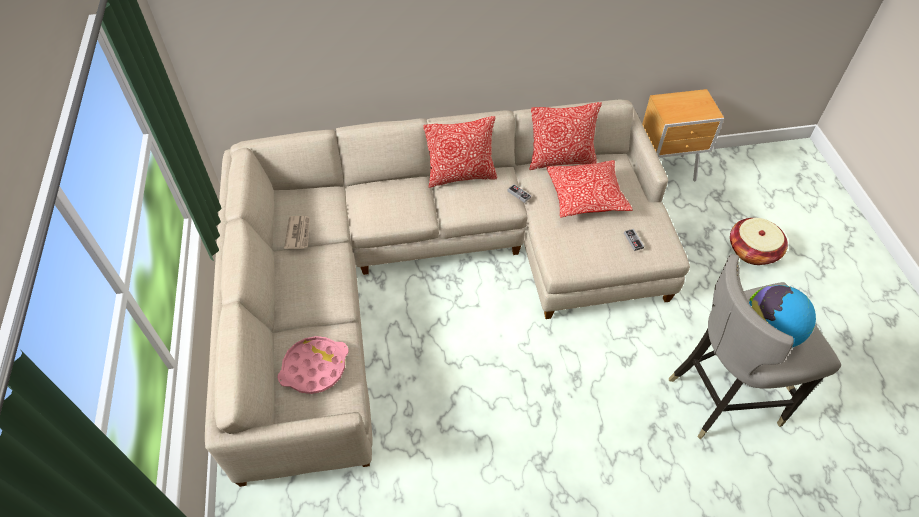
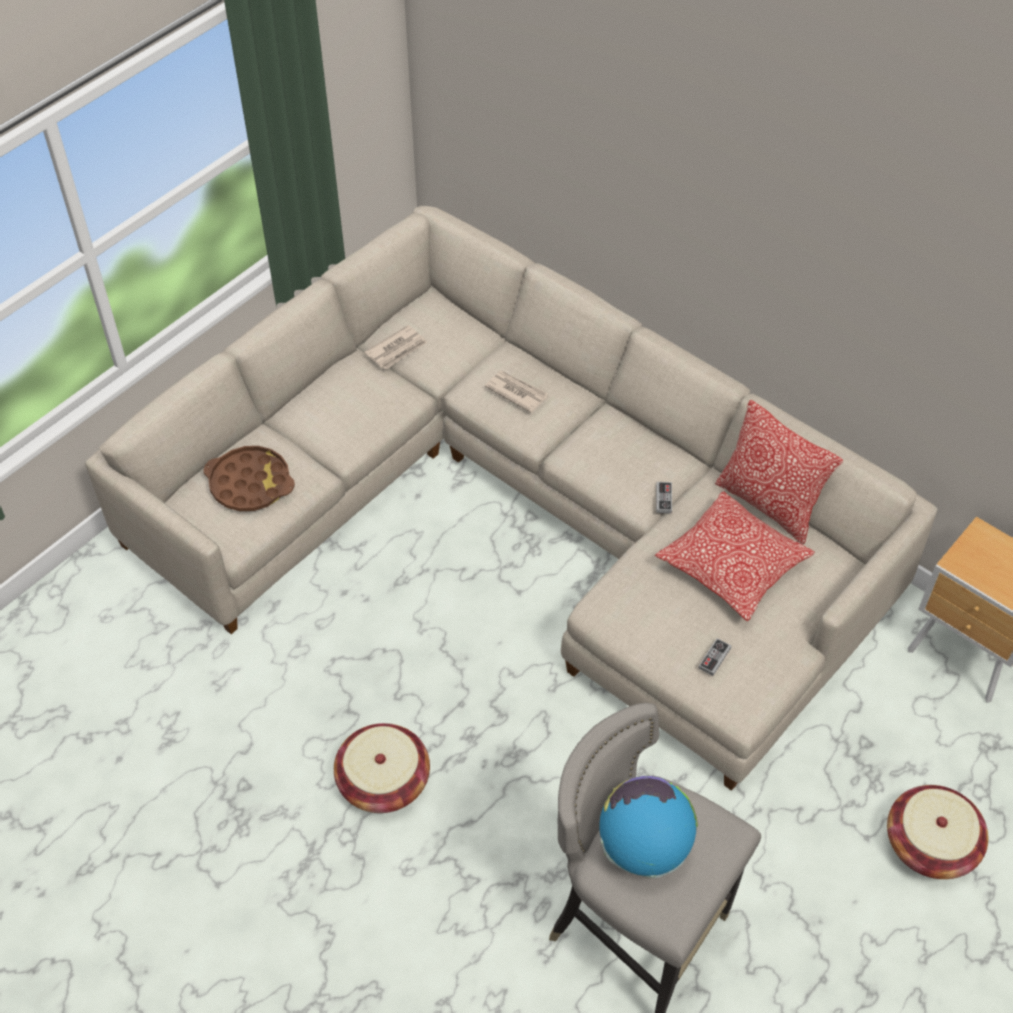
camera: 50 degrees right, 0 degrees up
pink tray [277,336,349,394] -> brown tray [203,446,295,511]
pillow [423,116,497,188] -> none
none -> basket [334,723,430,813]
none -> newspaper [485,371,548,413]

